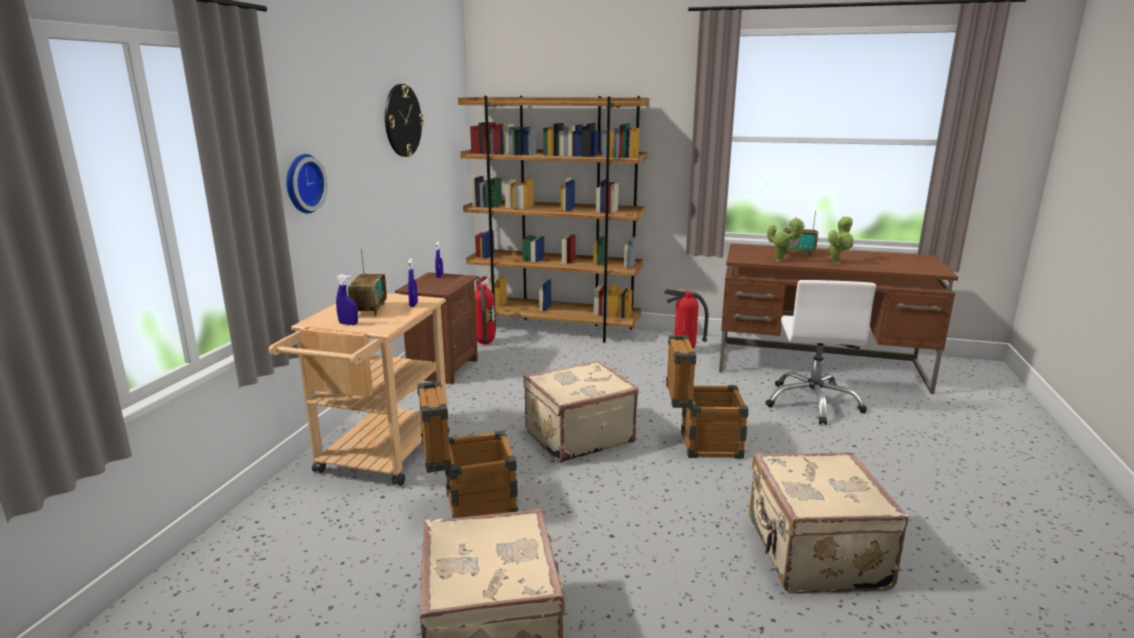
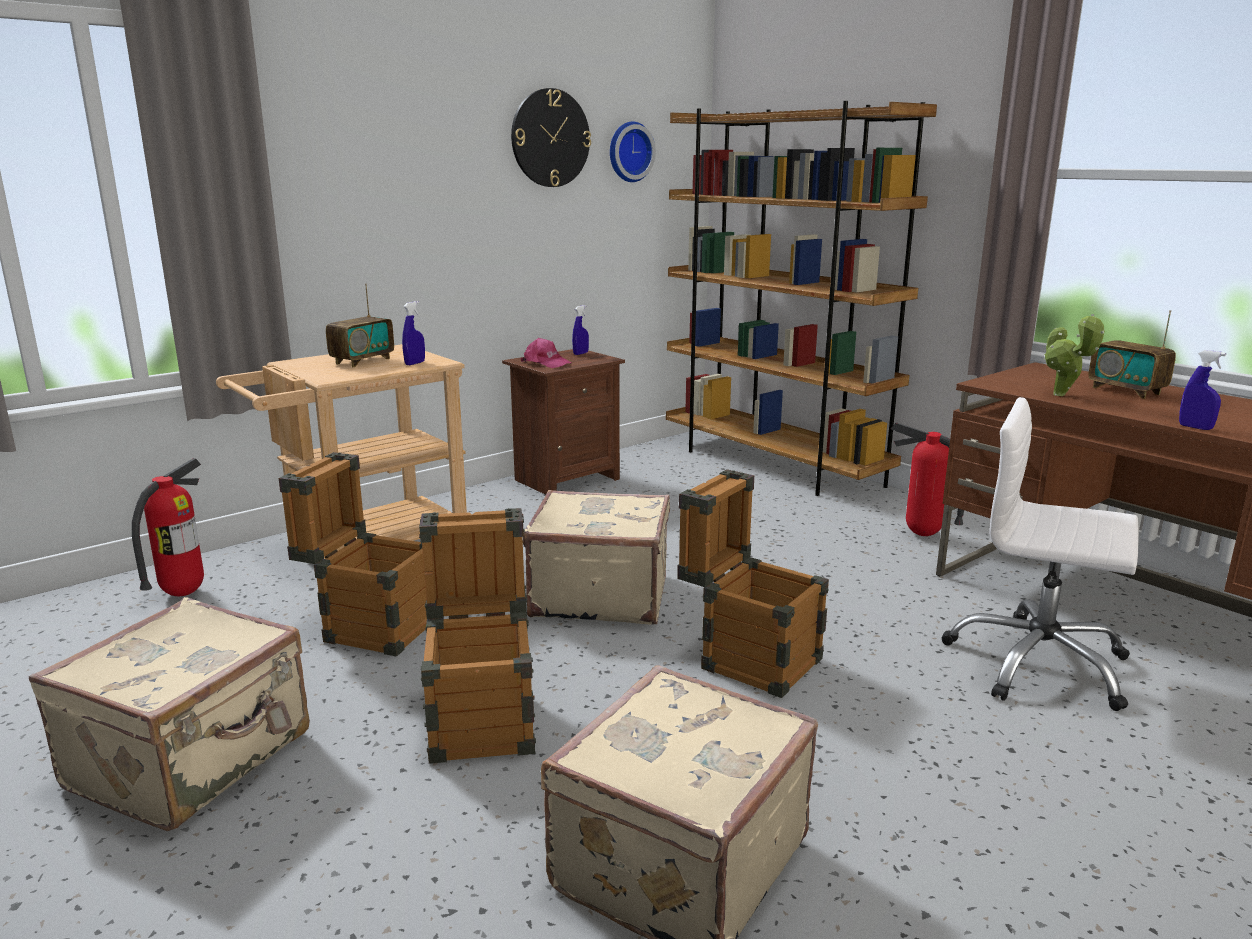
camera: 35 degrees right, 0 degrees up
wall clock [286,154,328,214] -> wall clock moved to [610,121,656,182]
blue spray bottle [336,274,358,325] -> blue spray bottle moved to [1179,350,1226,430]
fire extinguisher [475,276,495,344] -> fire extinguisher moved to [132,458,204,596]
white office chair [765,280,876,425] -> white office chair turned 75 degrees clockwise [942,397,1139,711]
potted plant [827,216,854,264] -> none
none -> crate [419,508,536,764]
none -> pink cap [521,338,572,368]

